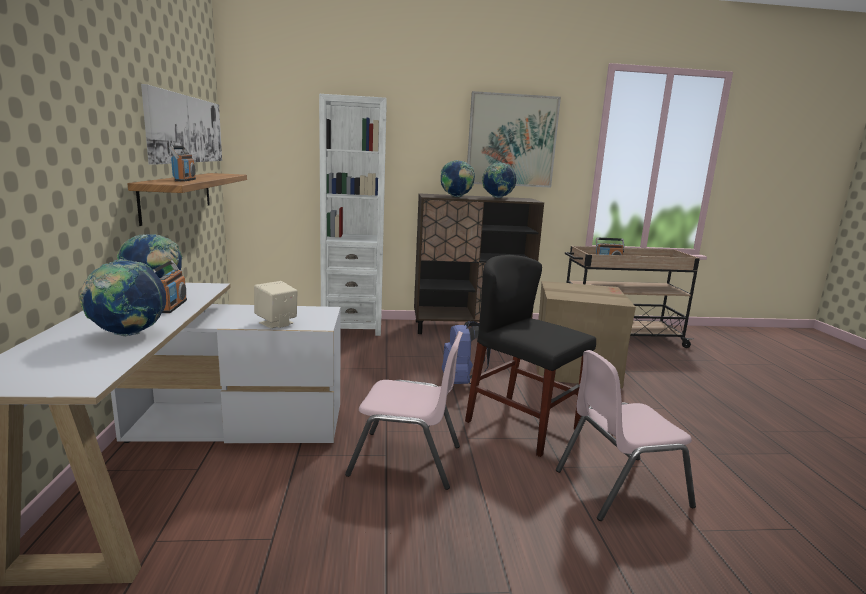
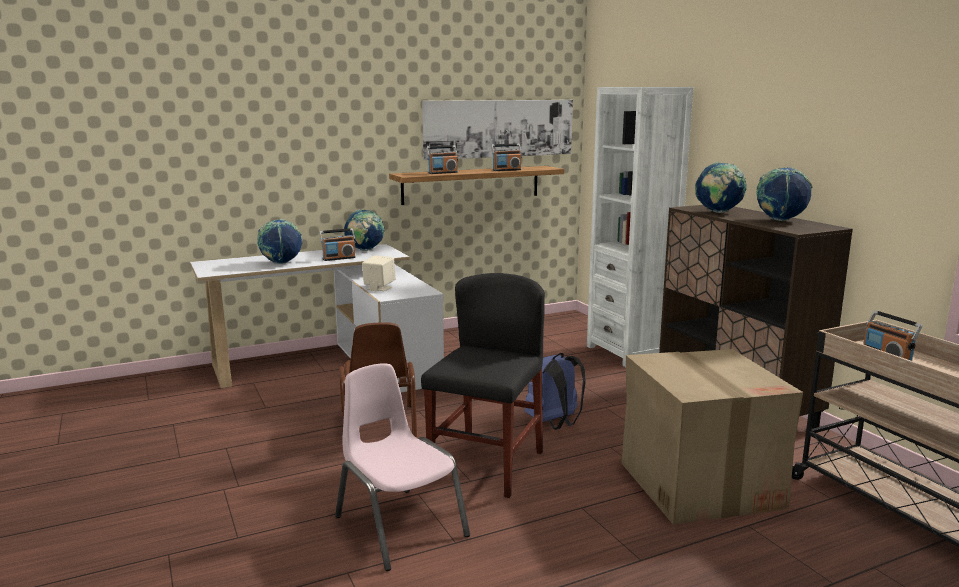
camera: 70 degrees right, 0 degrees up
pink chair [345,331,463,490] -> brown chair [339,322,417,438]
picture [467,91,561,188] -> none
none -> radio [491,144,522,171]

